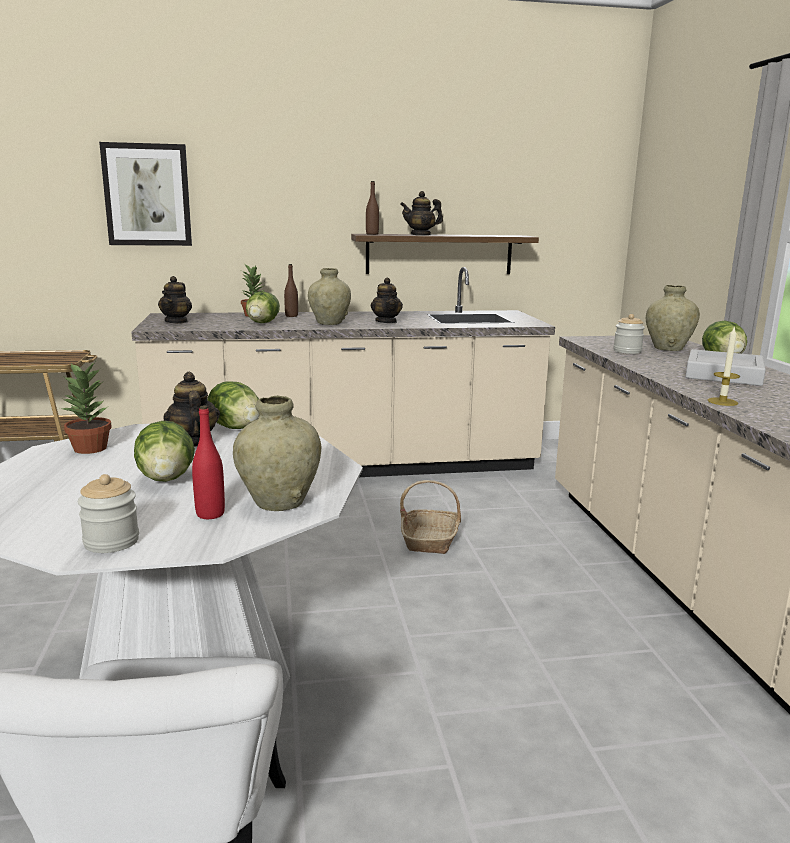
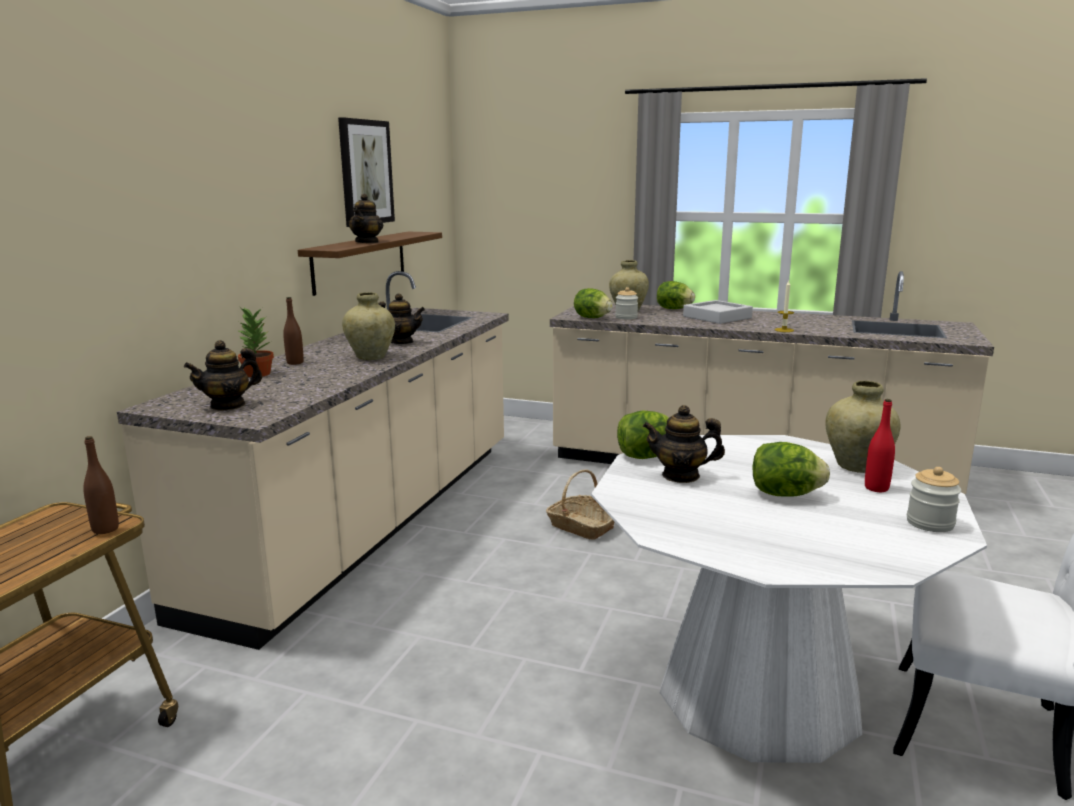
camera: 60 degrees left, 0 degrees up
potted plant [60,362,112,454] -> none
picture [99,142,192,246] -> picture moved to [338,117,395,227]
teapot [158,276,192,323] -> teapot turned 105 degrees clockwise [184,340,262,411]
lettuce [246,291,280,323] -> lettuce moved to [574,288,613,318]
brown bottle [366,181,379,235] -> brown bottle moved to [83,436,119,534]

